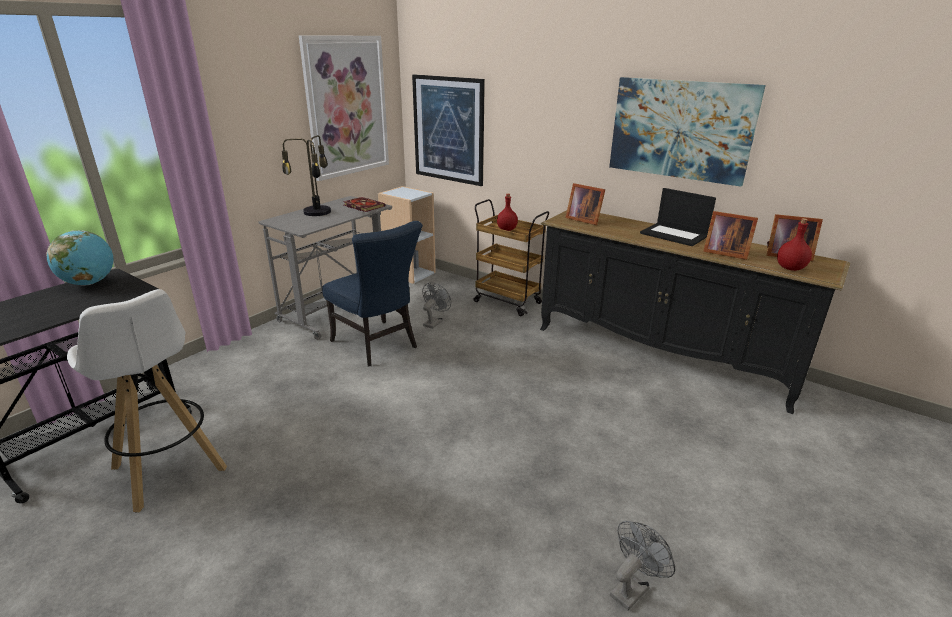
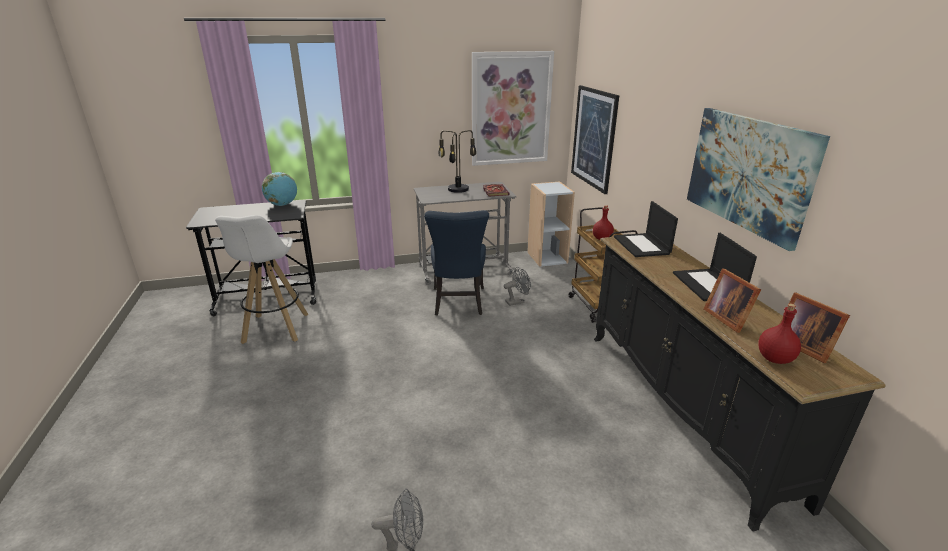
camera: 40 degrees right, 0 degrees up
picture frame [565,183,605,225] -> laptop [614,201,678,257]

